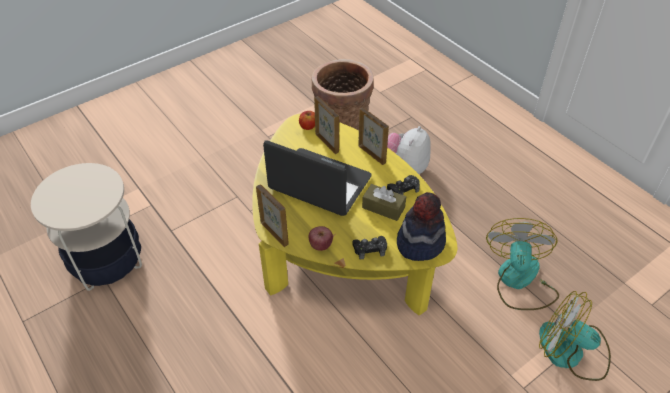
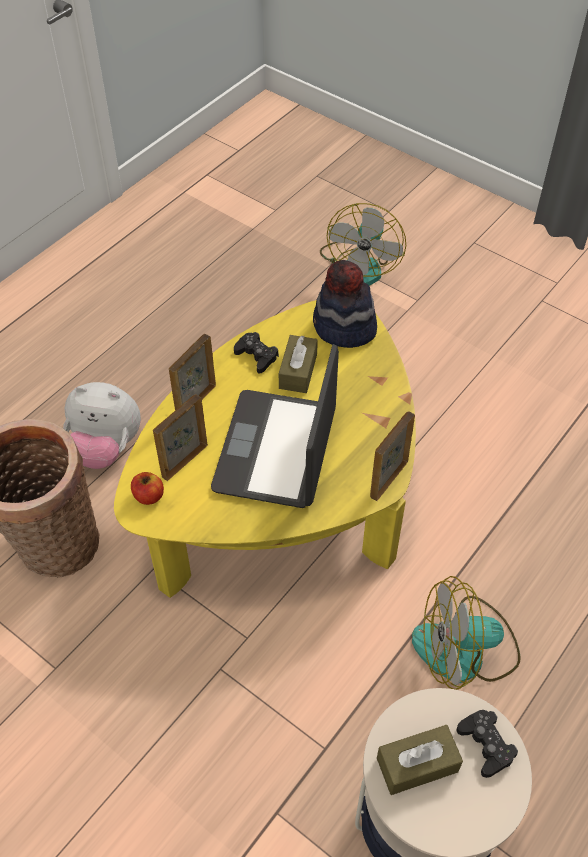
camera: 105 degrees left, 5 degrees up
apple [309,226,333,251] -> none
black game controller [353,236,387,260] -> black game controller moved to [456,710,518,778]
fan [486,218,559,310] -> fan moved to [412,576,520,690]
none -> brown tissue box [377,725,463,795]

